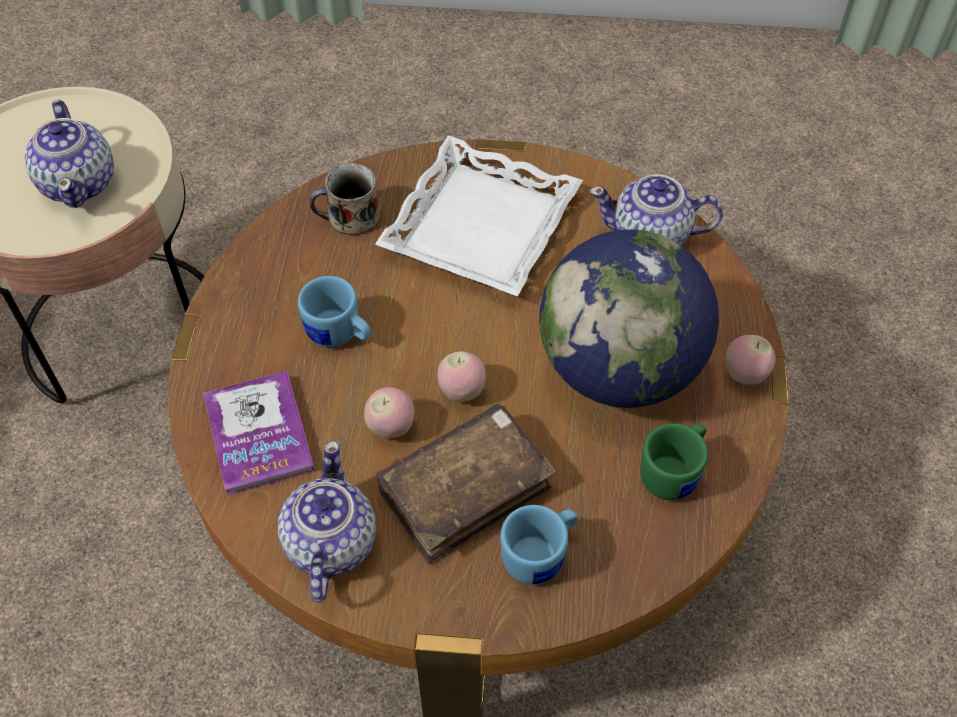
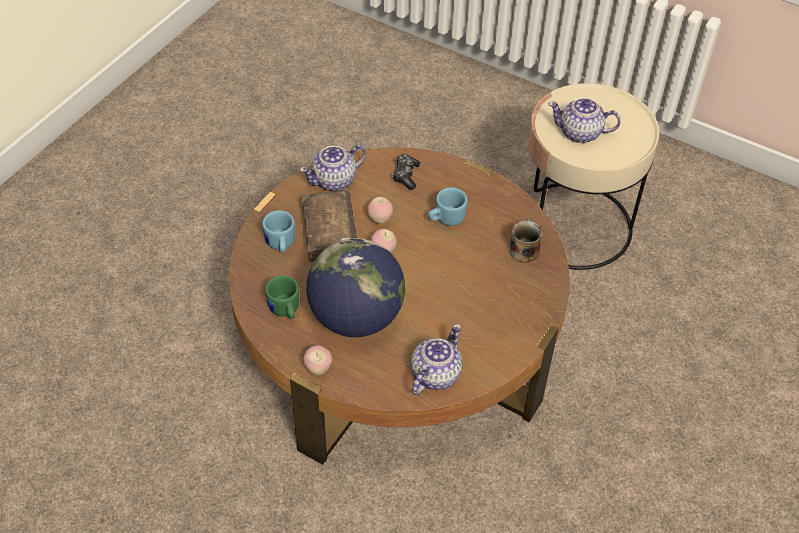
camera: 115 degrees right, 5 degrees down
book [203,371,315,496] -> game controller [392,154,420,190]
teapot [278,441,376,602] -> teapot turned 120 degrees clockwise [300,145,366,191]
white tray [375,135,583,296] -> none

